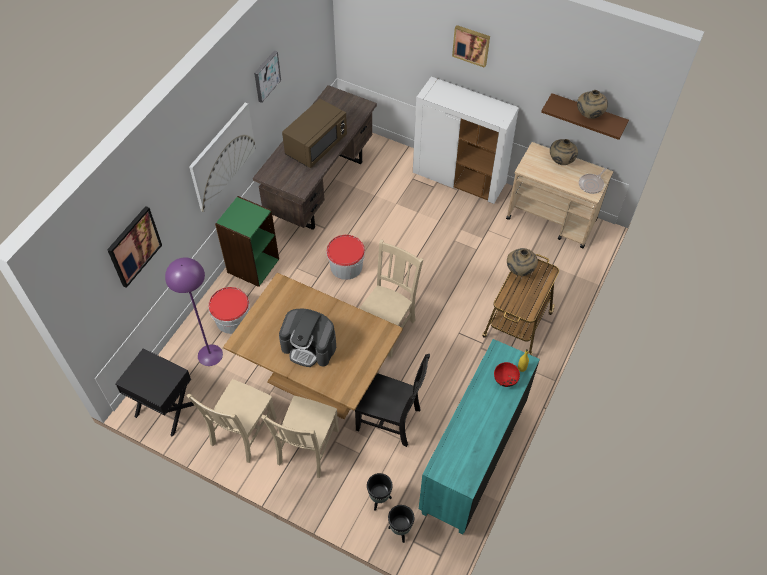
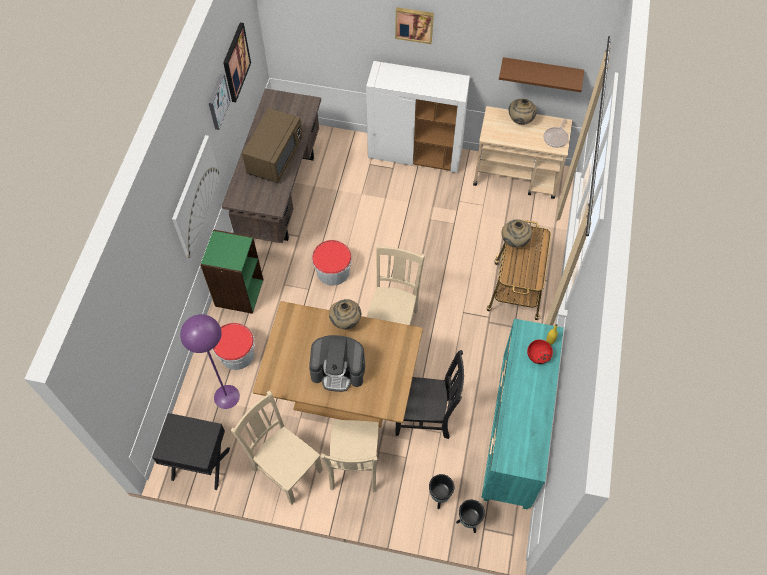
camera: 15 degrees left, 5 degrees up
picture [107,206,162,288] -> picture moved to [223,23,251,102]
beige chair [186,379,277,463] -> beige chair turned 120 degrees clockwise [231,390,323,505]
beige vase [577,90,608,119] -> beige vase moved to [329,299,361,330]

